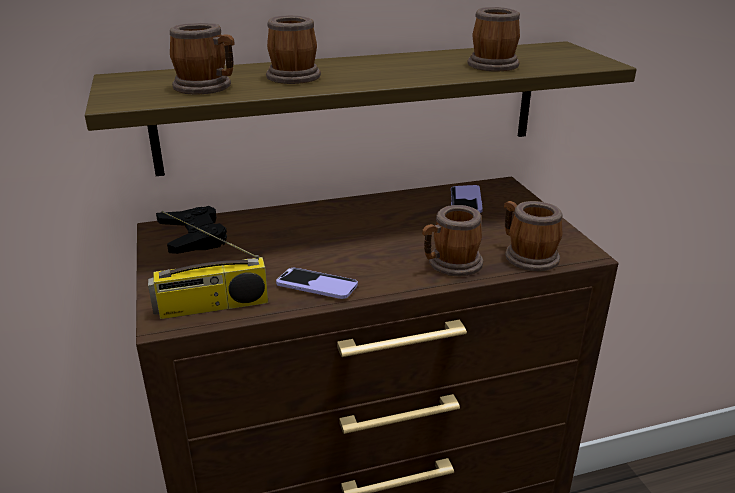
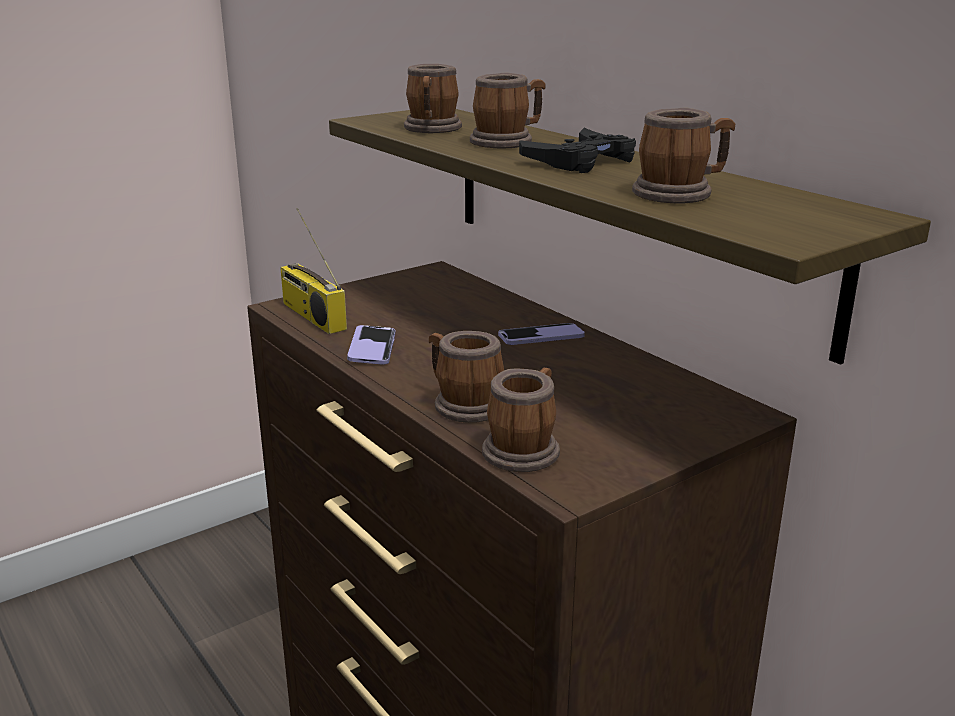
camera: 70 degrees right, 5 degrees down
black game controller [156,206,227,254] -> black game controller moved to [519,128,636,173]
phone [451,185,483,213] -> phone moved to [498,323,585,345]

